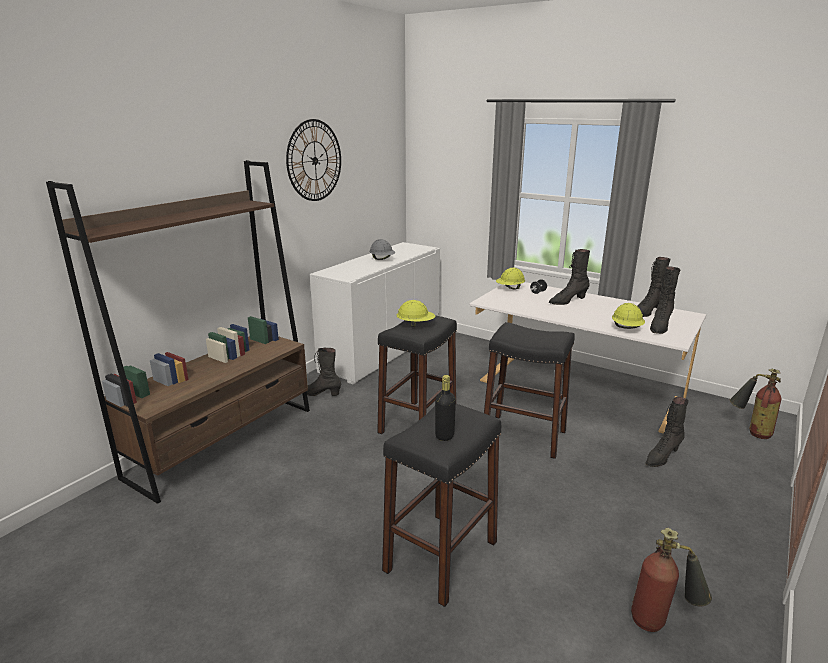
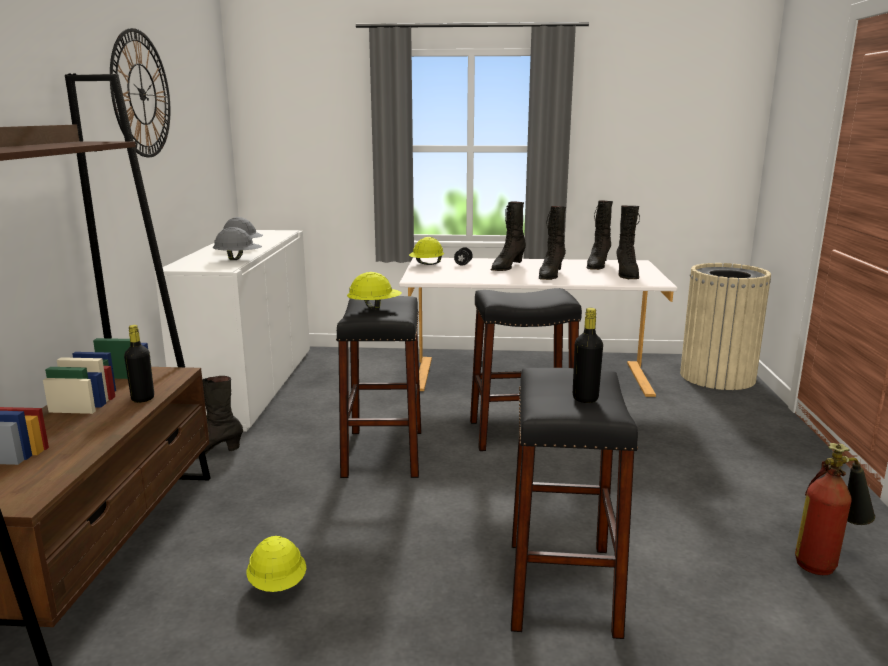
camera: 30 degrees left, 5 degrees down
yellow hard hat [612,303,645,329] -> yellow hard hat moved to [247,536,306,592]
black boot [645,397,689,467] -> black boot moved to [539,206,566,280]
fire extinguisher [730,369,781,439] -> beige trash can [680,263,771,390]
none -> black bottle [124,325,154,403]
none -> grey hard hat [213,227,262,260]

